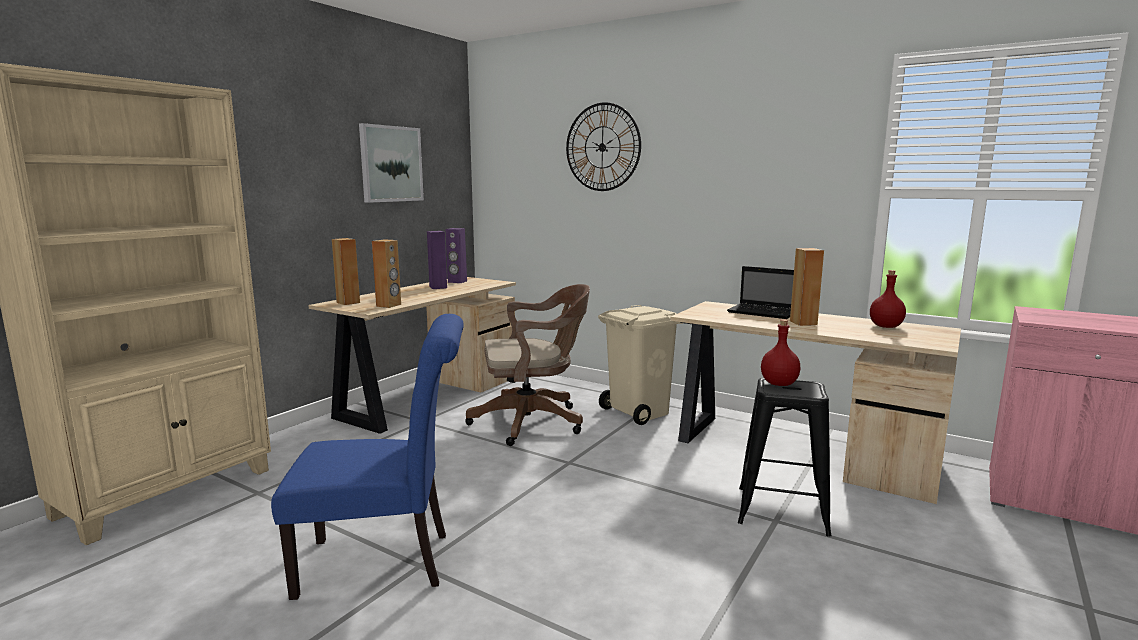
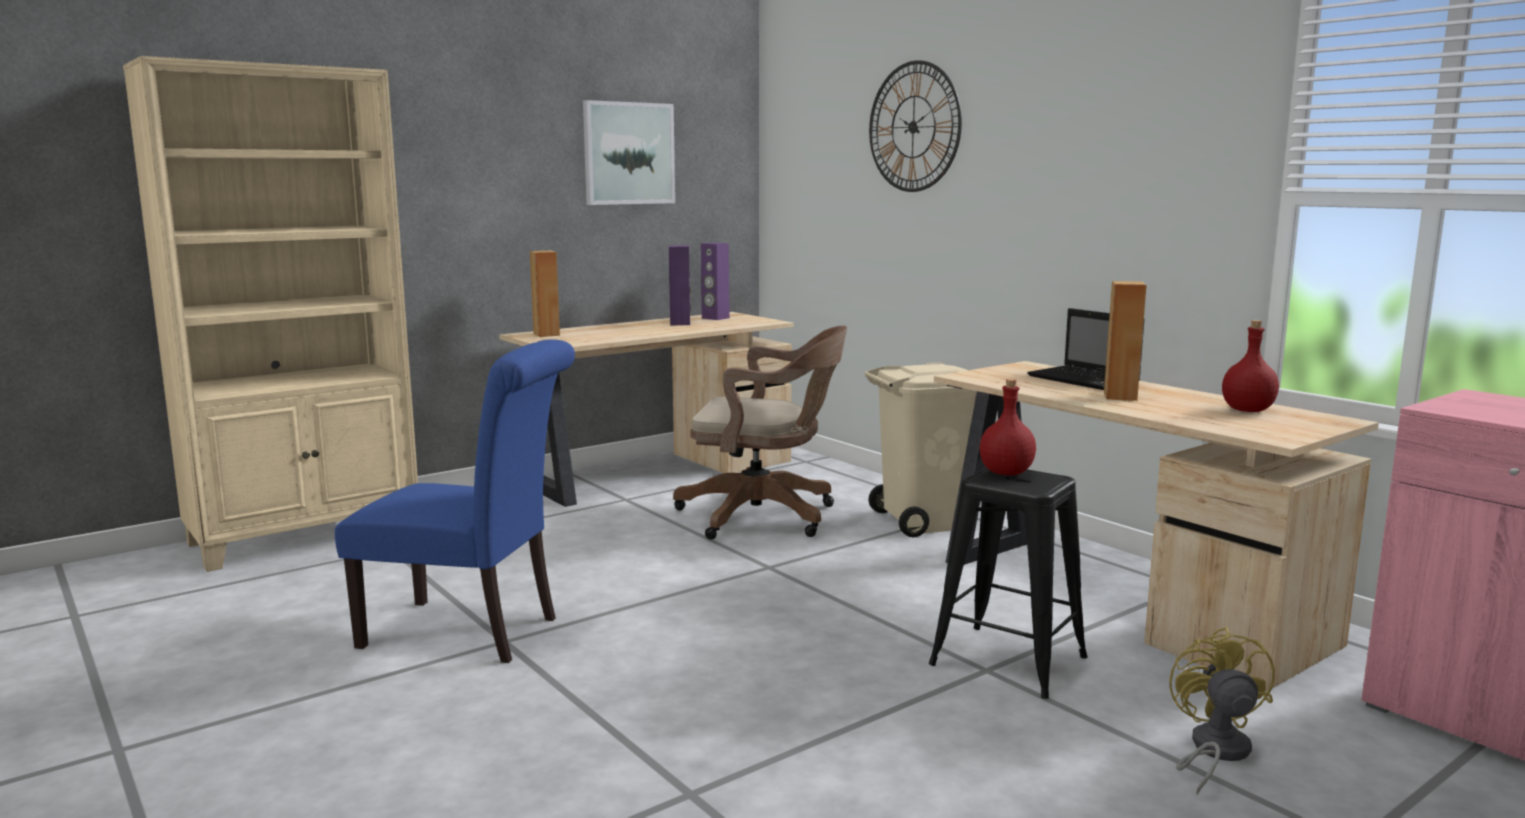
camera: 20 degrees right, 0 degrees up
brown speaker [372,240,401,308] -> none
none -> yellow fan [1169,627,1275,795]

